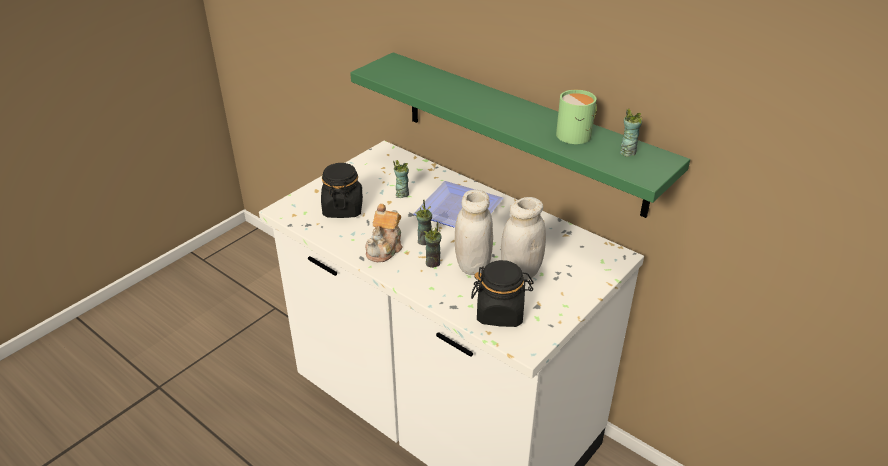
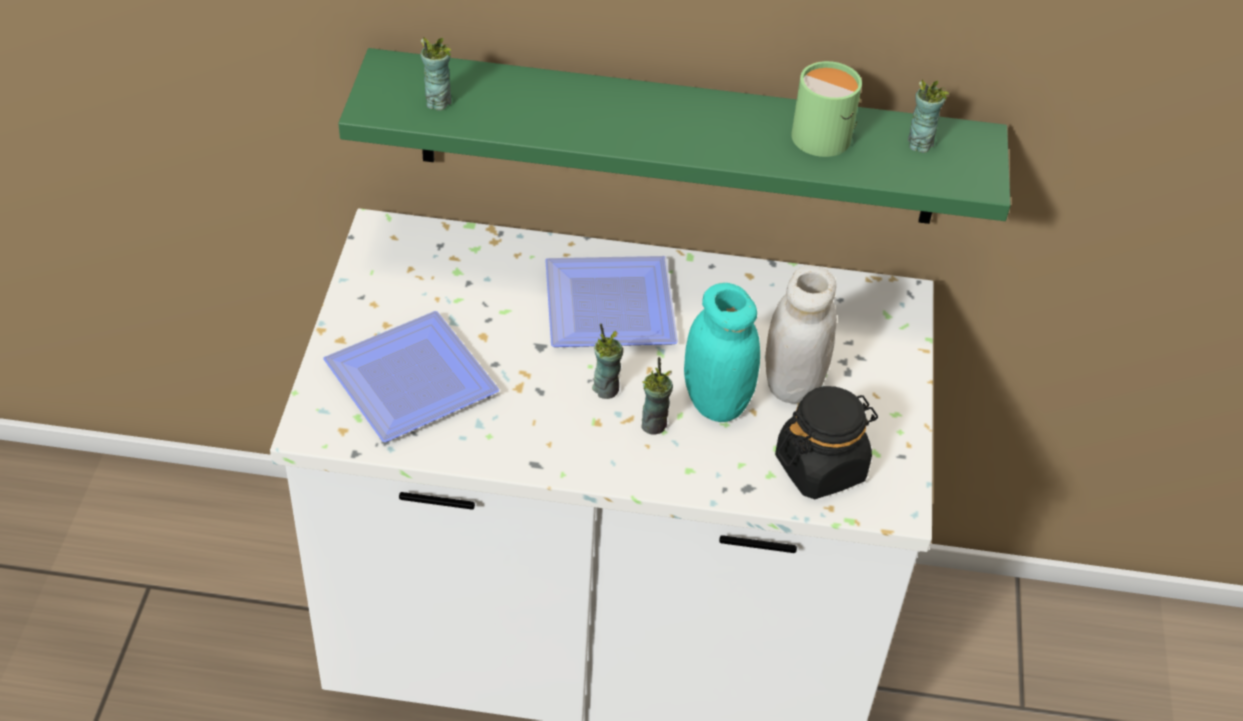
camera: 35 degrees left, 10 degrees up
black jar [321,163,363,218] -> plate [323,311,500,442]
teapot [365,204,403,262] -> none
cup [393,160,409,198] -> cup moved to [421,37,451,111]
white jar [455,190,493,275] -> turquoise jar [684,283,760,422]

